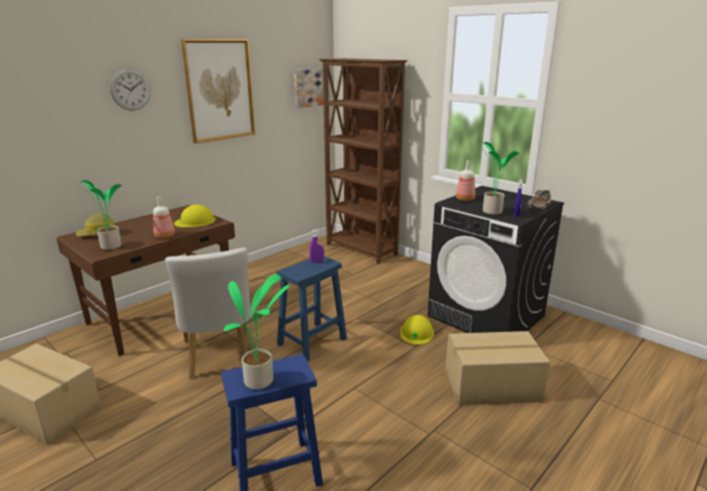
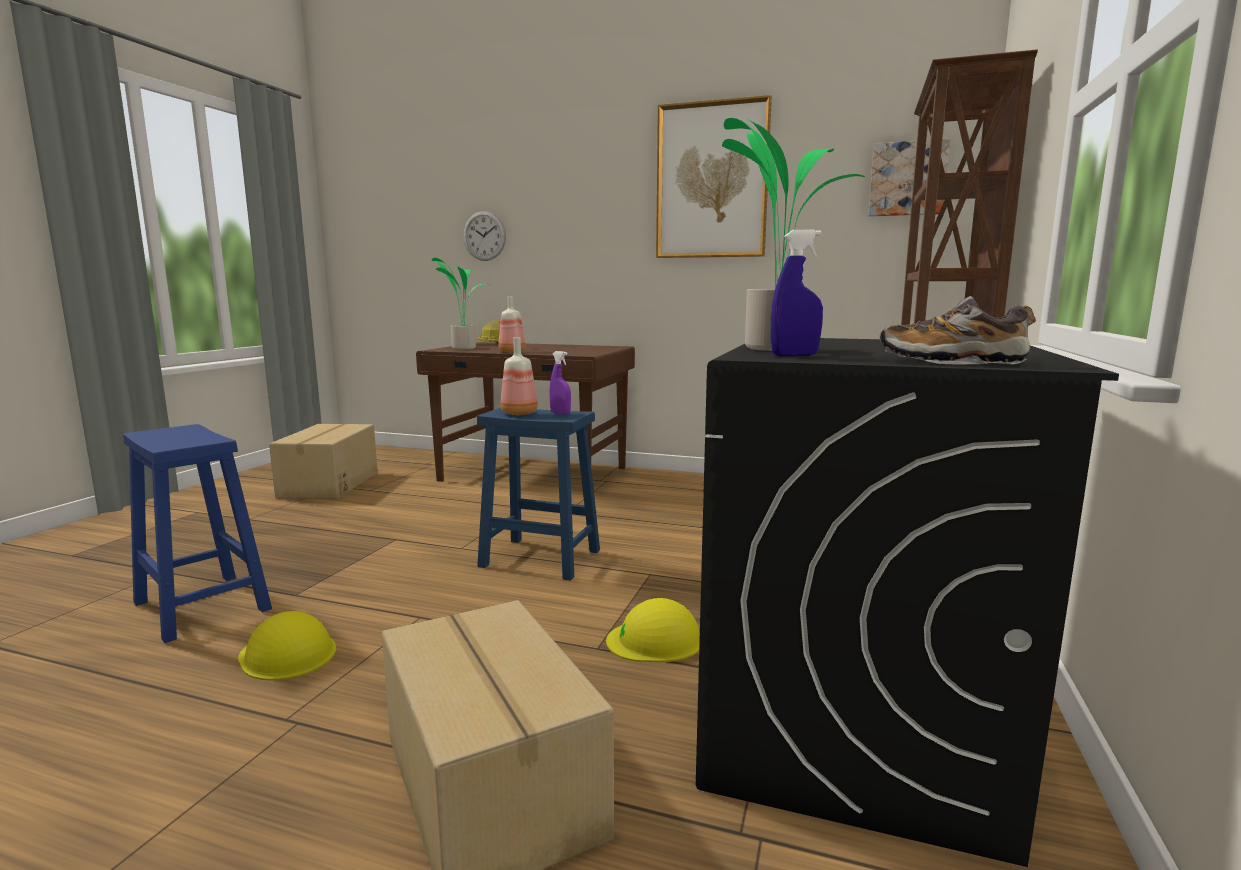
camera: 65 degrees right, 10 degrees down
wall clock [110,69,150,110] -> wall clock moved to [463,211,506,261]
white chair [165,248,251,378] -> none
yellow hard hat [174,205,216,228] -> yellow hard hat moved to [238,611,336,680]
potted plant [224,274,290,389] -> none
bottle [456,160,475,201] -> bottle moved to [501,337,538,415]

